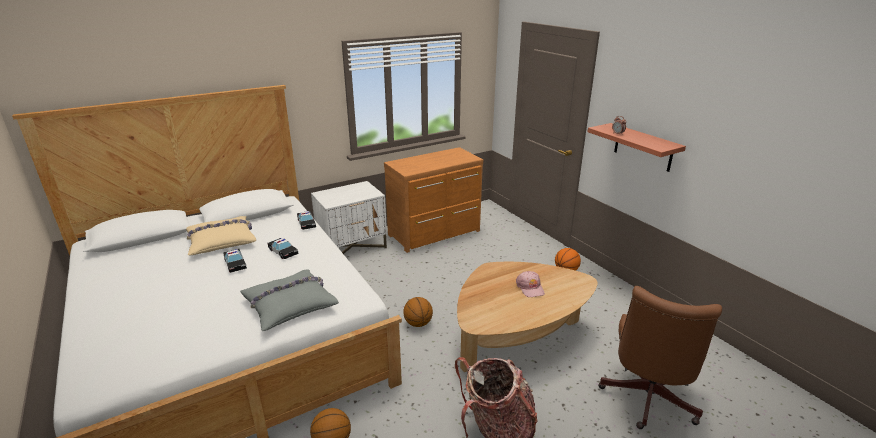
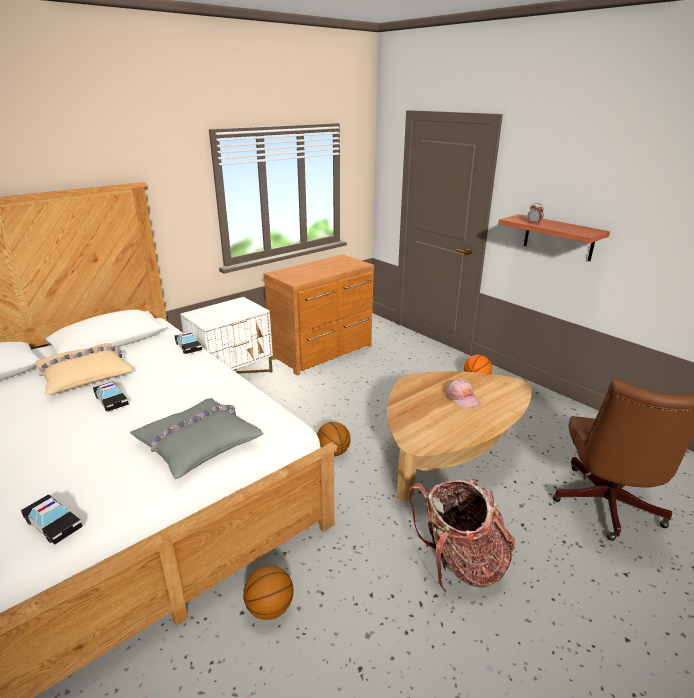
camera: 10 degrees left, 0 degrees up
toy car [267,238,298,259] -> toy car moved to [21,494,83,544]

